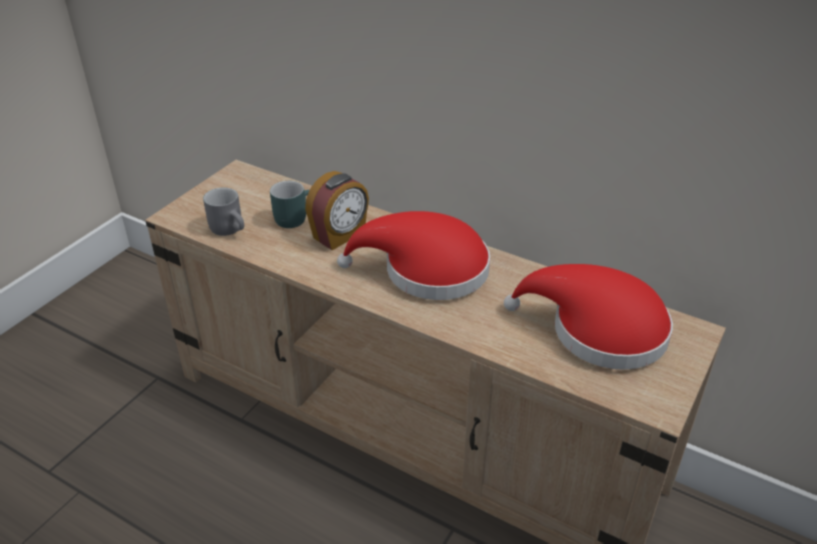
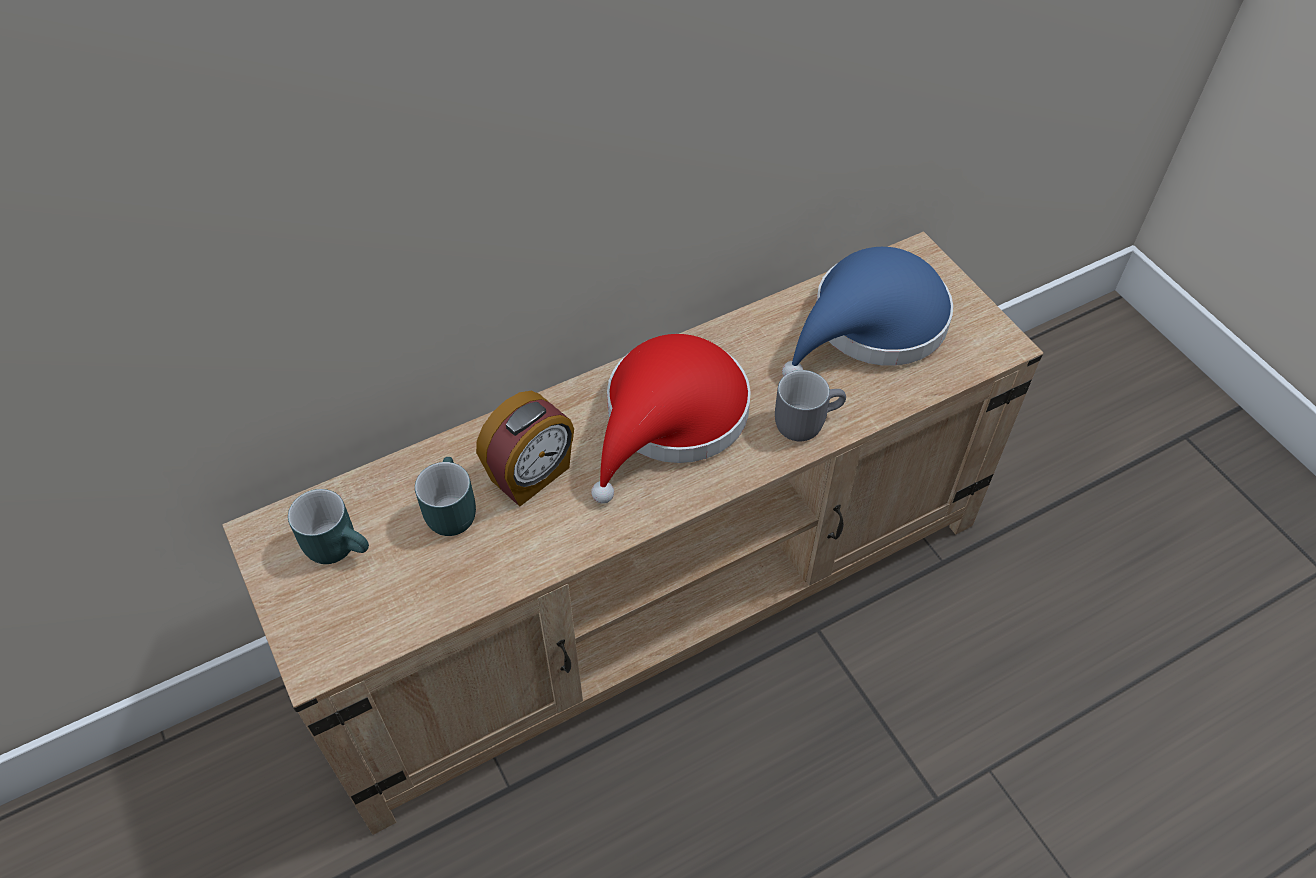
camera: 60 degrees left, 15 degrees up
grey mug [203,187,244,236] -> grey mug moved to [775,370,846,441]
alarm clock [305,171,369,250] -> alarm clock turned 60 degrees clockwise [476,391,574,507]
red hat [504,264,673,370] -> blue hat [782,247,953,377]
none -> turquoise mug [288,489,369,564]

